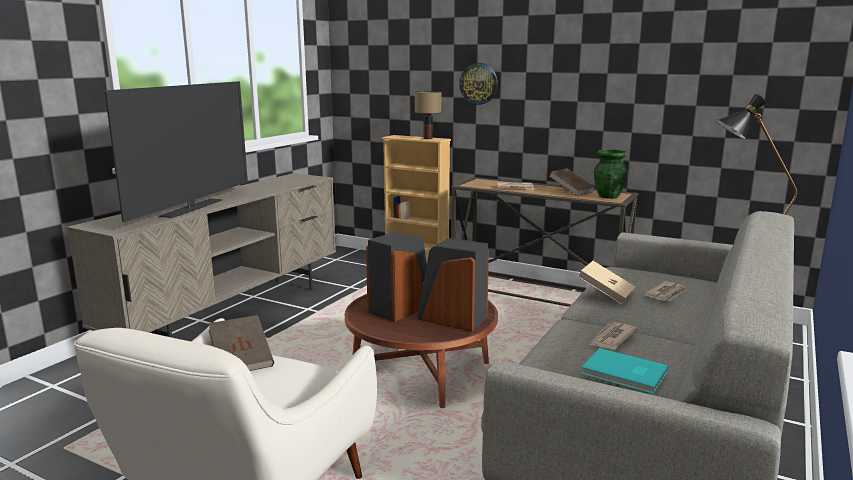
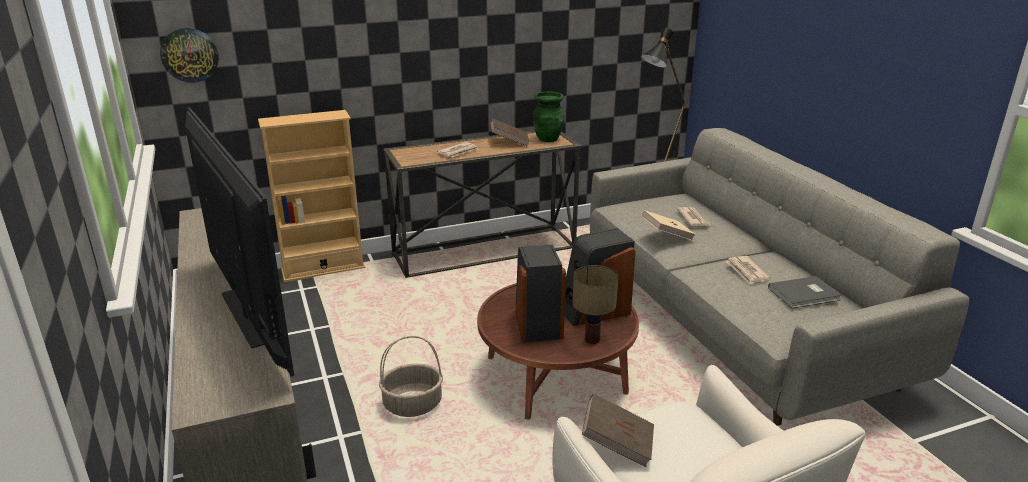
camera: 50 degrees left, 10 degrees up
table lamp [415,91,441,139] -> table lamp moved to [572,265,618,344]
wall clock [459,63,498,105] -> wall clock moved to [160,28,219,83]
turquoise book [581,348,668,394] -> grey book [768,276,842,308]
none -> basket [379,336,443,417]

